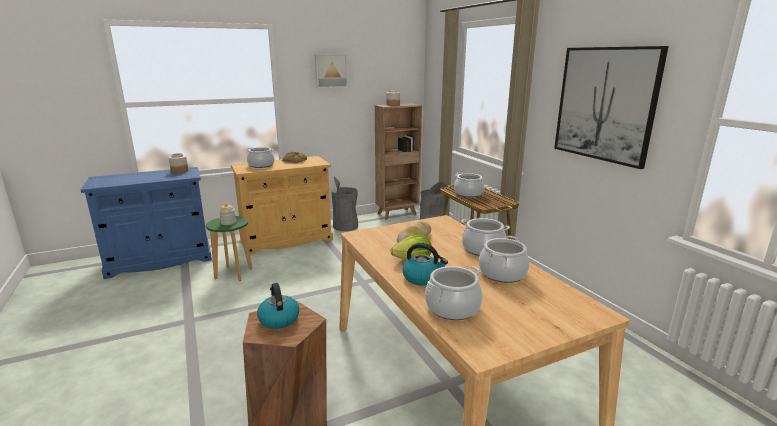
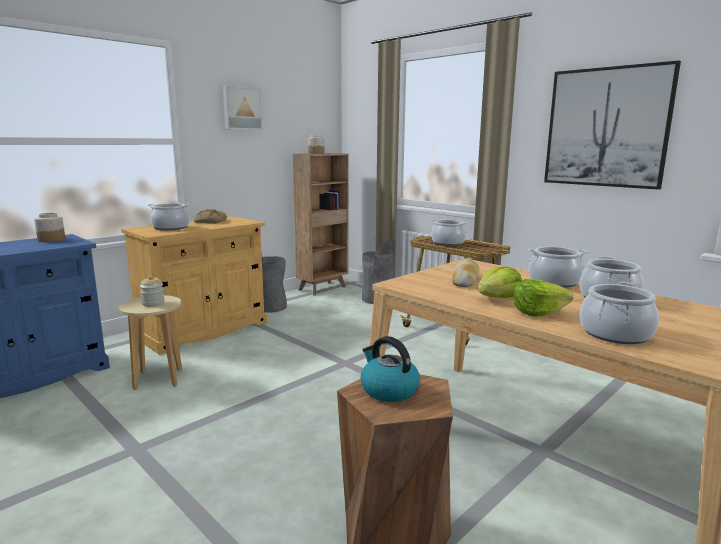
camera: 20 degrees left, 5 degrees down
green stool [206,216,252,281] -> beige stool [119,295,182,390]
kettle [402,243,448,285] -> lettuce [513,279,573,317]

